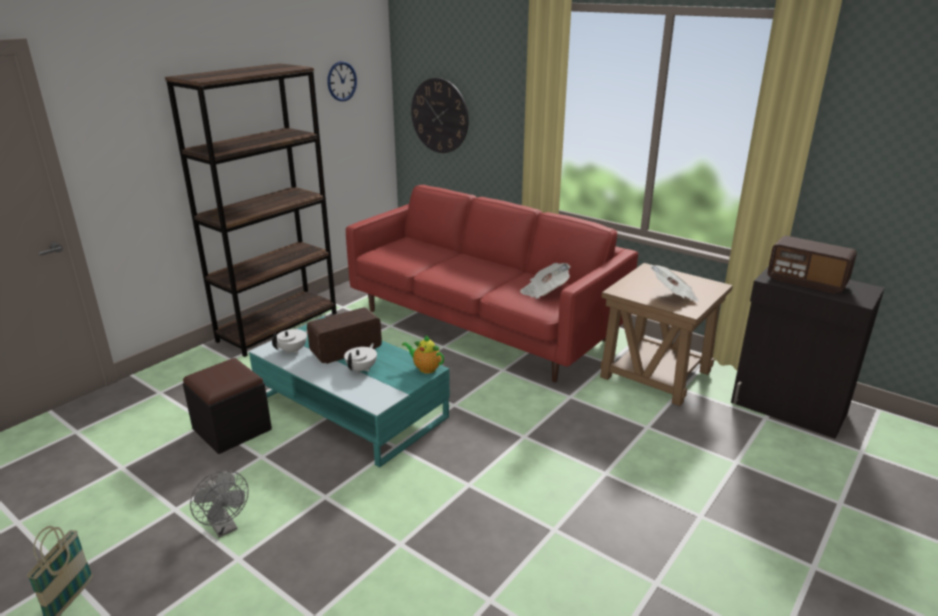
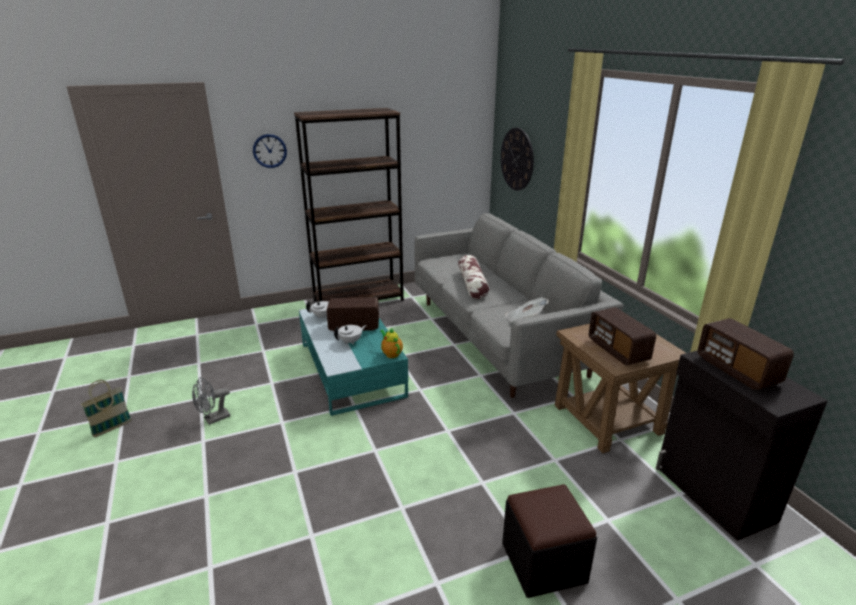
camera: 30 degrees right, 0 degrees up
black ottoman [183,358,272,454] -> black ottoman moved to [502,484,597,598]
grey fan [190,470,249,538] -> grey fan turned 60 degrees clockwise [192,377,230,425]
wall clock [327,61,357,101] -> wall clock moved to [253,134,287,168]
red sofa [346,185,638,383] -> grey sofa [415,213,624,398]
newspaper [650,265,700,302] -> radio [589,307,656,366]
none -> pillow [458,255,490,299]

